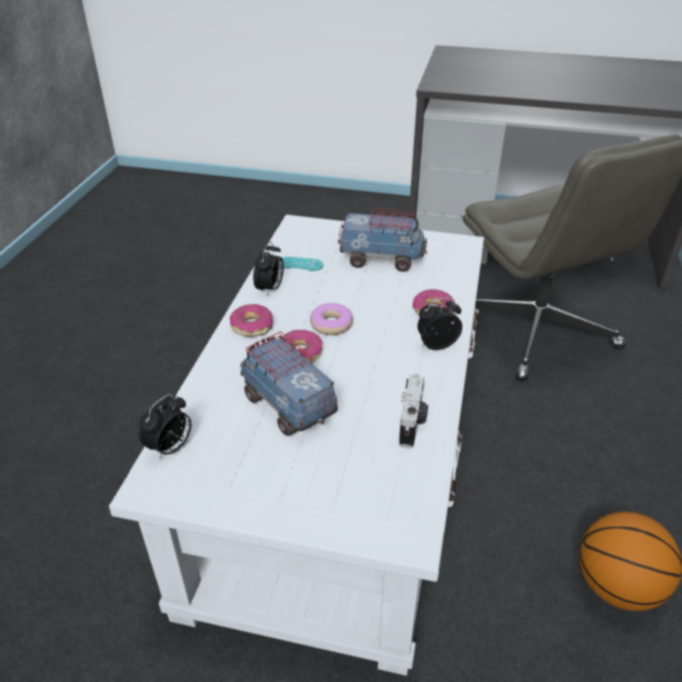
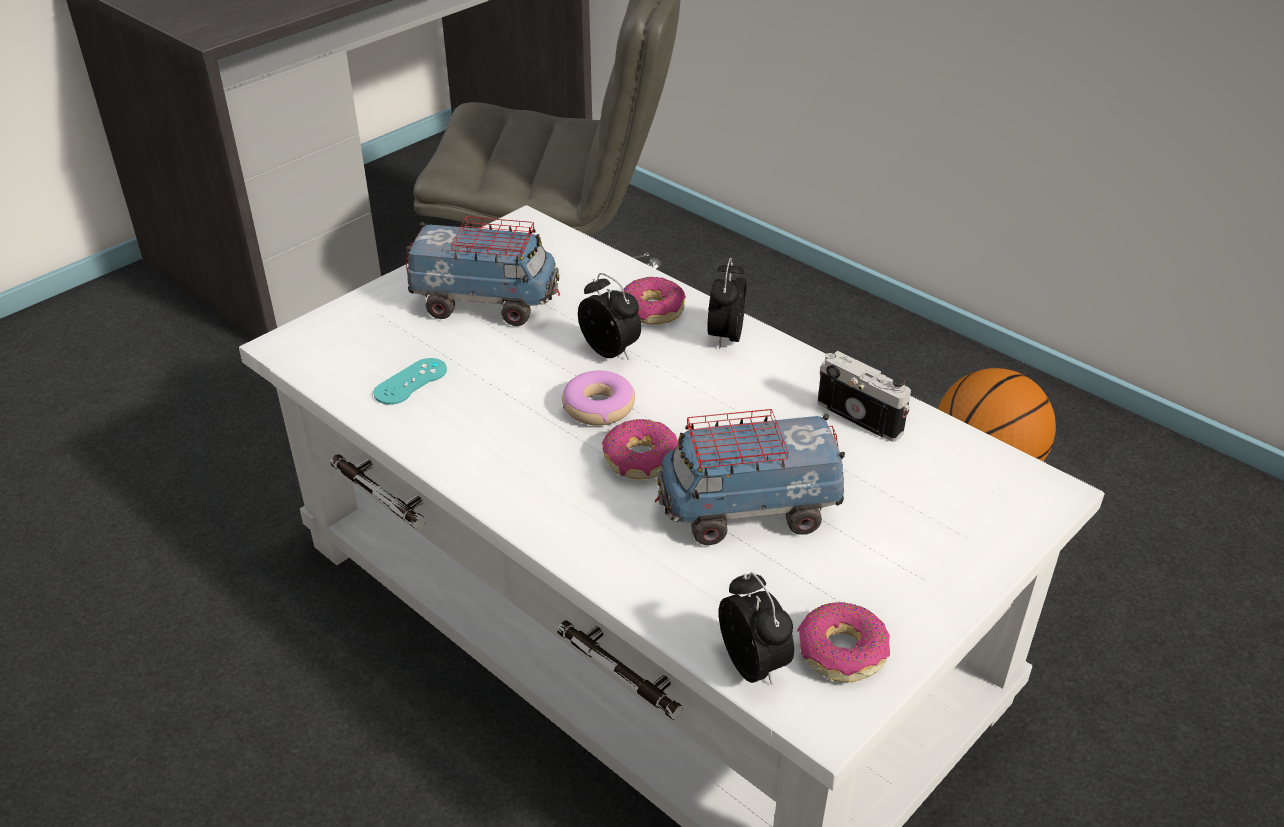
camera: 60 degrees left, 0 degrees up
donut [229,304,273,337] -> donut moved to [797,602,890,682]
alarm clock [253,242,284,296] -> alarm clock moved to [578,273,641,360]
toy truck [338,208,427,272] -> toy truck turned 60 degrees clockwise [406,217,560,326]

